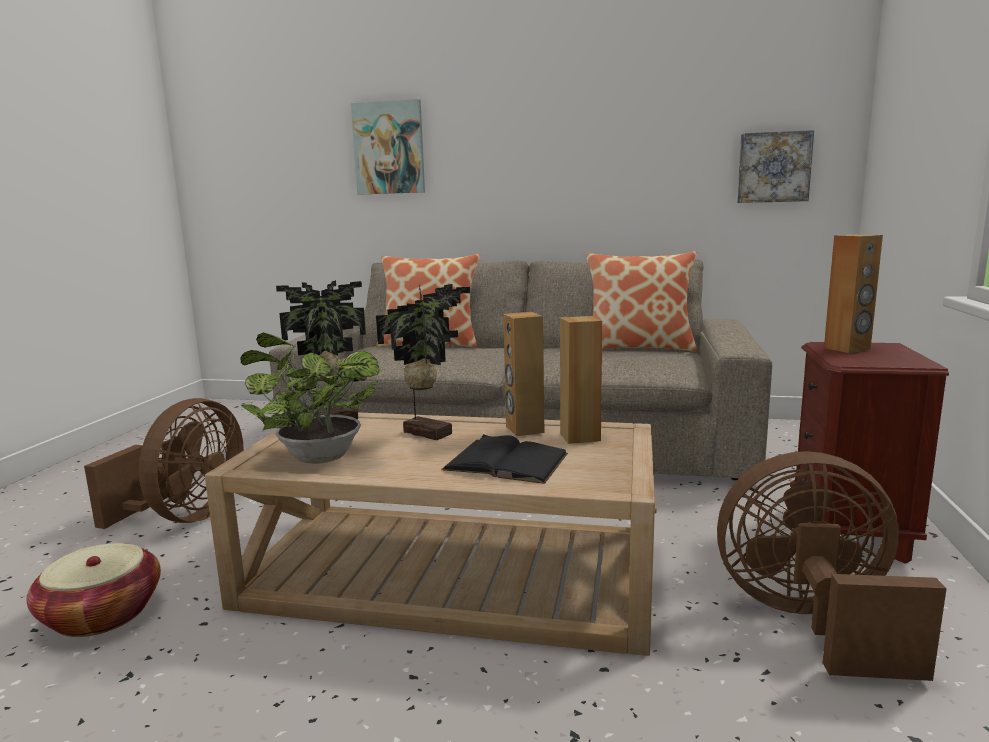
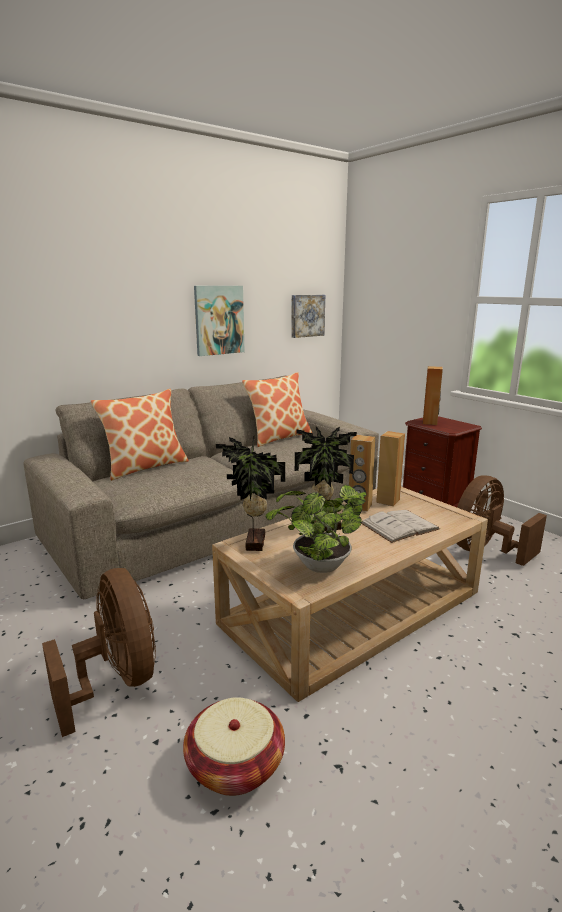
camera: 50 degrees left, 5 degrees up
picture [351,99,425,195] -> picture moved to [194,286,244,356]
black book [441,434,568,484] -> white book [361,510,440,543]

